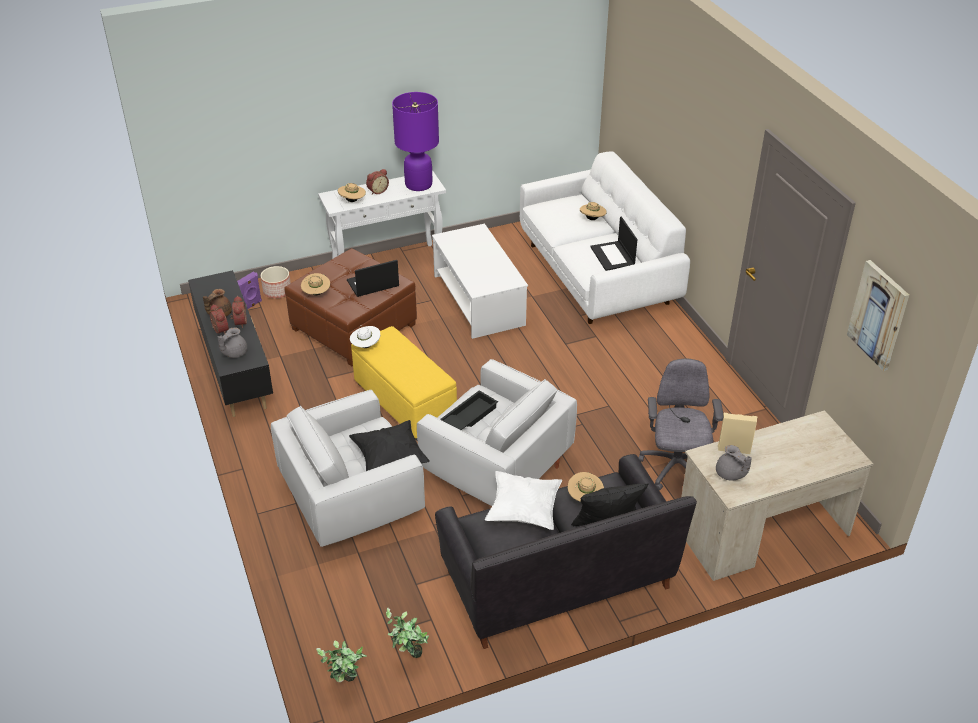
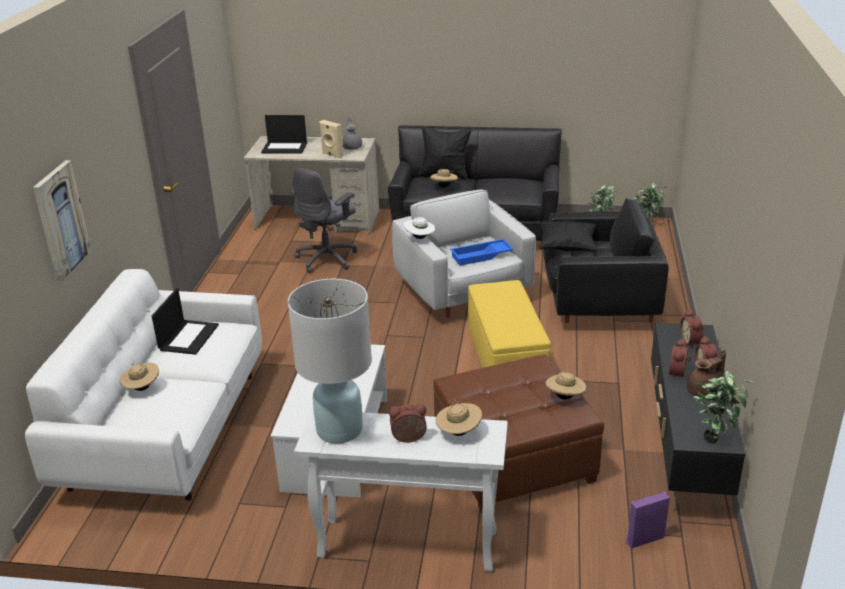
camera: 150 degrees left, 10 degrees down
grey teapot [218,327,247,358] -> alarm clock [680,309,704,349]
planter [261,266,291,299] -> none
white armchair [271,390,425,547] -> black armchair [543,198,669,323]
laptop [347,260,399,297] -> laptop moved to [261,115,307,154]
white hat [350,325,380,348] -> white hat moved to [404,217,435,239]
purple table lamp [392,92,439,191] -> white table lamp [288,279,372,443]
black tray [440,390,498,430] -> blue tray [450,239,514,266]
white pillow [485,471,562,530] -> none
picture [847,260,910,371] -> picture moved to [33,160,92,281]
none -> potted plant [693,370,753,444]

